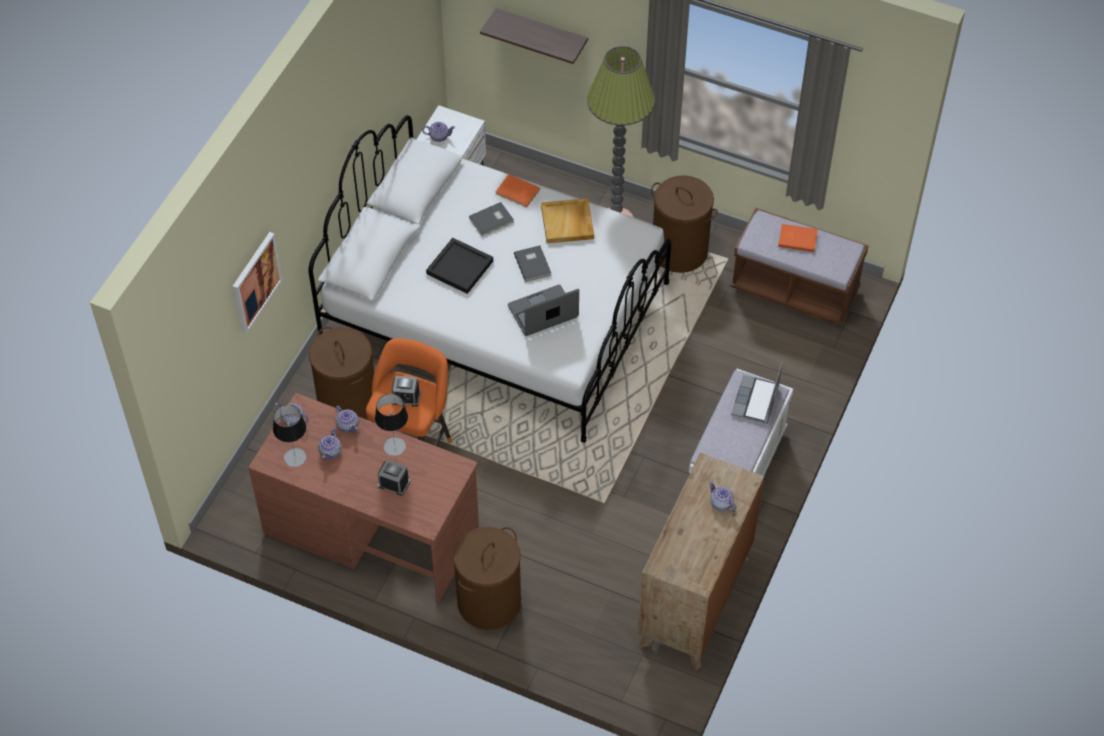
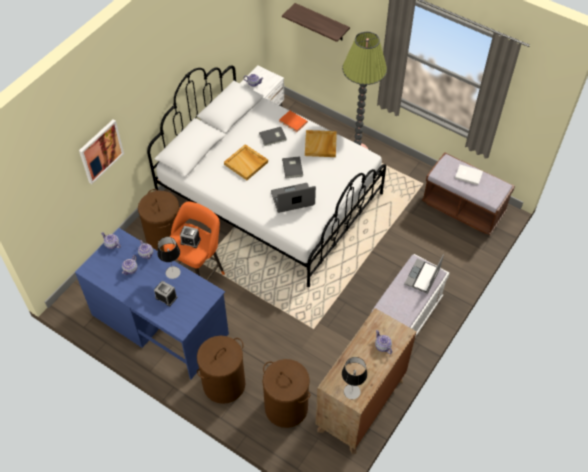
camera: 10 degrees right, 0 degrees up
brown desk [248,393,479,603] -> blue desk [75,228,229,379]
table lamp [273,405,306,467] -> table lamp moved to [342,357,367,399]
black tray [426,238,493,294] -> beige tray [224,144,268,180]
brown laundry basket [651,175,718,273] -> brown laundry basket moved to [263,359,310,428]
orange book [778,224,818,252] -> white book [455,165,483,185]

